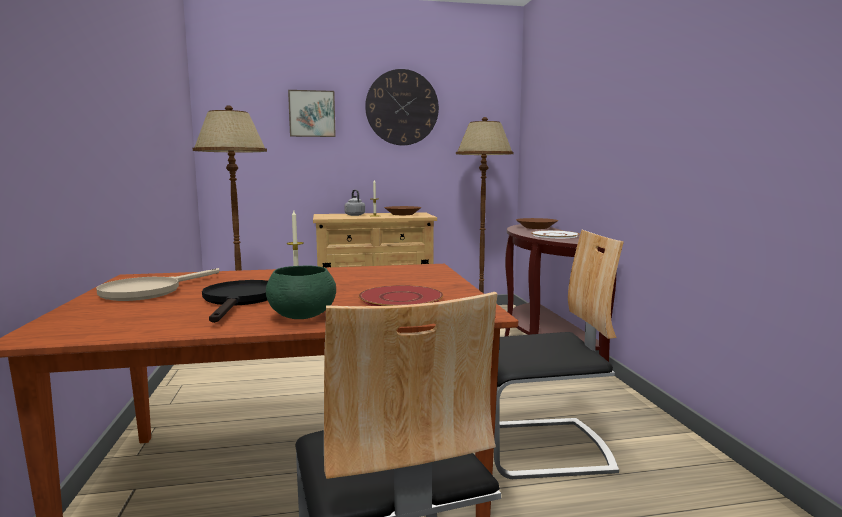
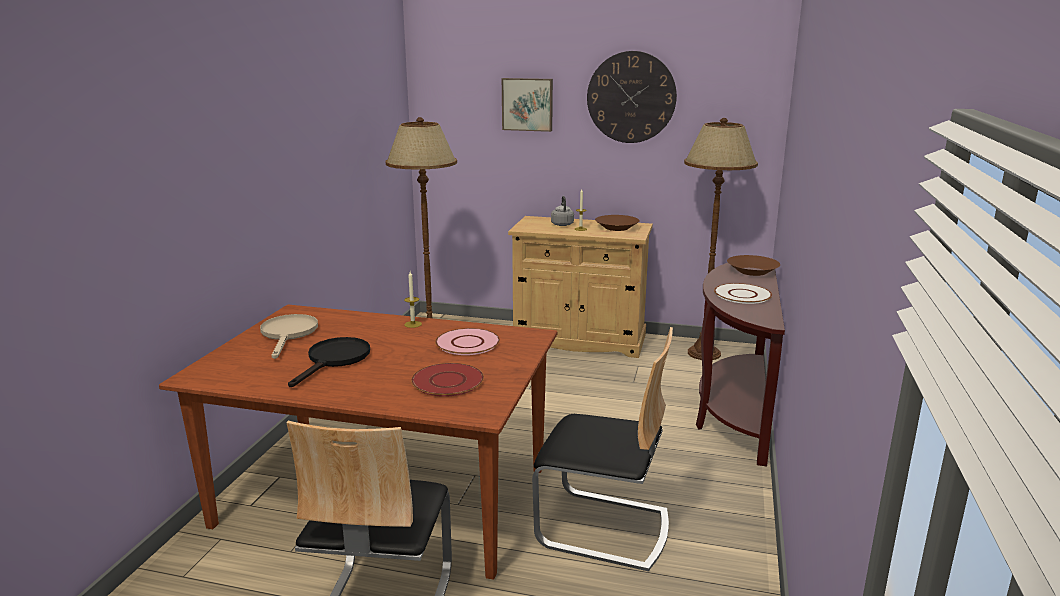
camera: 25 degrees right, 10 degrees up
beige frying pan [96,268,219,301] -> beige frying pan turned 120 degrees clockwise [260,314,318,359]
green bowl [266,265,336,319] -> none
none -> pink plate [435,328,500,355]

